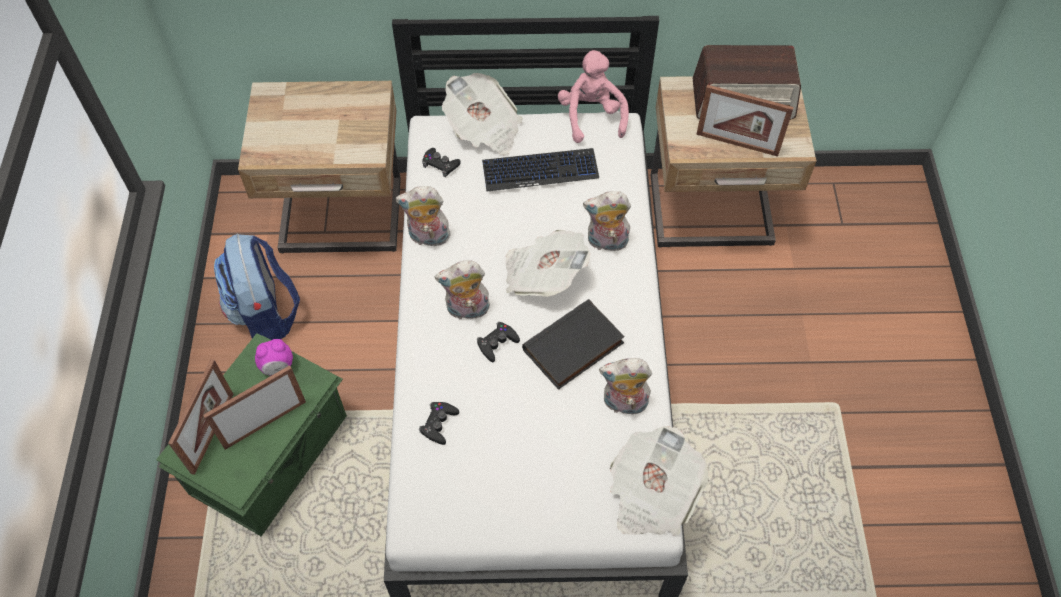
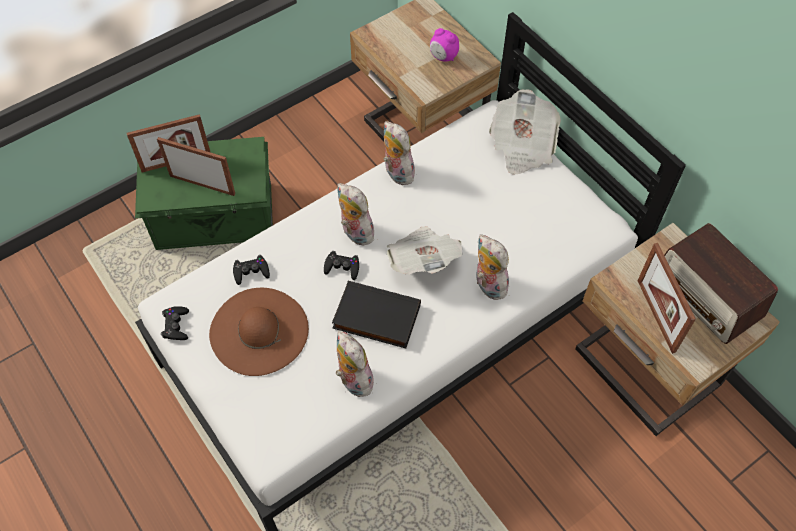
camera: 55 degrees right, 0 degrees up
backpack [214,234,300,340] -> none
alarm clock [255,339,293,376] -> alarm clock moved to [430,28,459,61]
black game controller [422,148,461,177] -> black game controller moved to [161,306,189,340]
keyboard [482,148,599,192] -> none
pink plush toy [558,50,629,143] -> none
newspaper [610,426,709,535] -> none
none -> brown hat [209,288,309,376]

